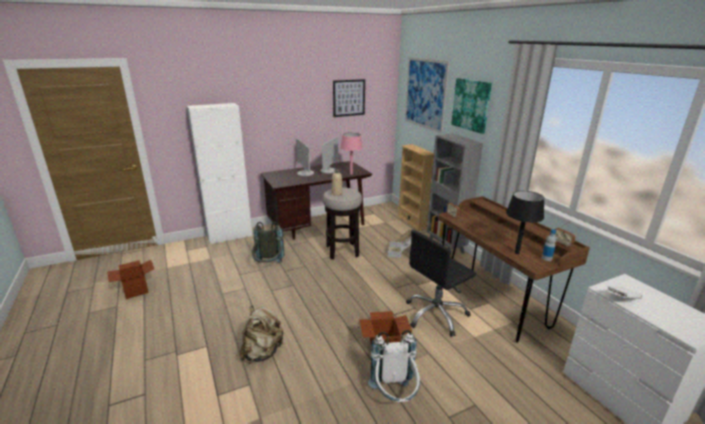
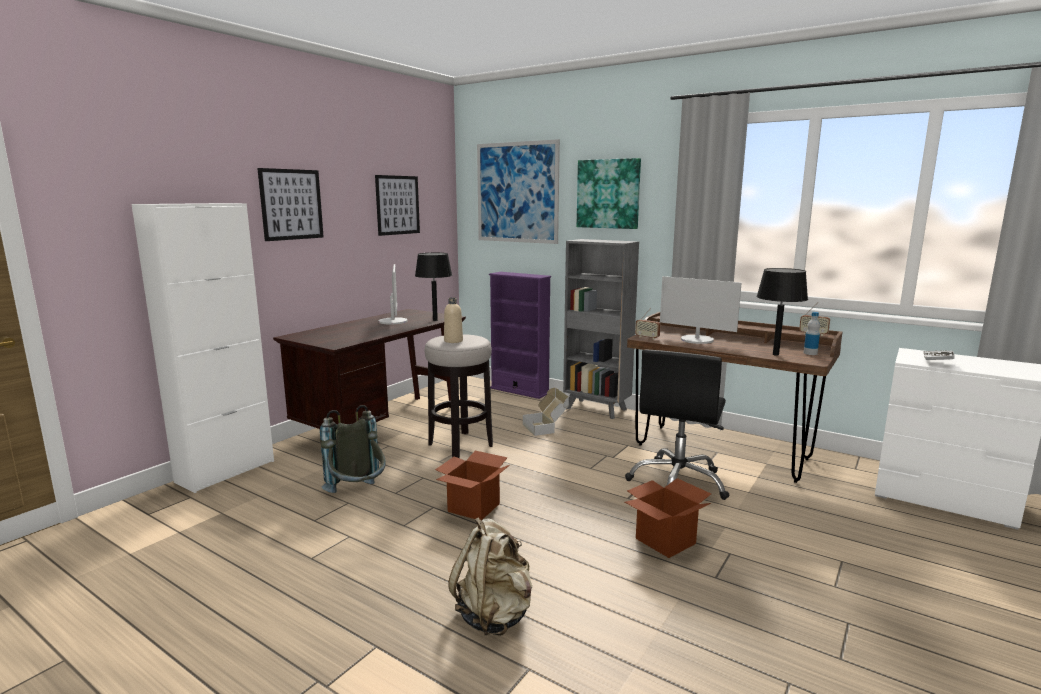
camera: 30 degrees left, 10 degrees down
cardboard box [107,260,154,299] -> cardboard box moved to [435,451,510,520]
monitor [296,138,314,176] -> monitor moved to [660,276,742,344]
pink table lamp [340,133,363,175] -> black table lamp [415,252,452,321]
white backpack [368,330,420,402] -> none
beige bookcase [397,144,434,231] -> purple bookcase [489,272,551,399]
none -> picture [257,168,324,241]

